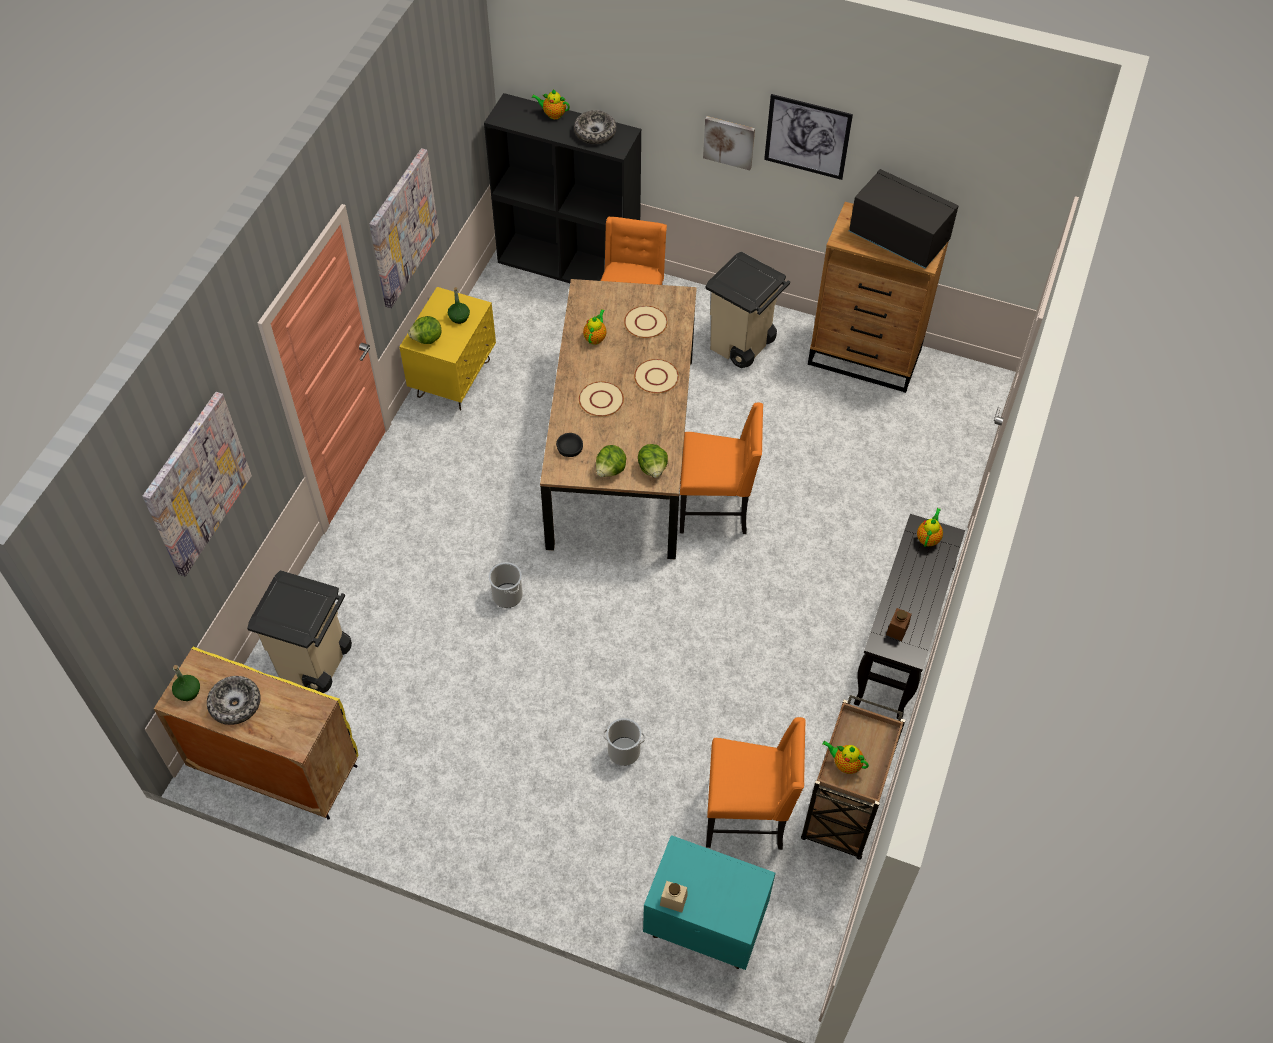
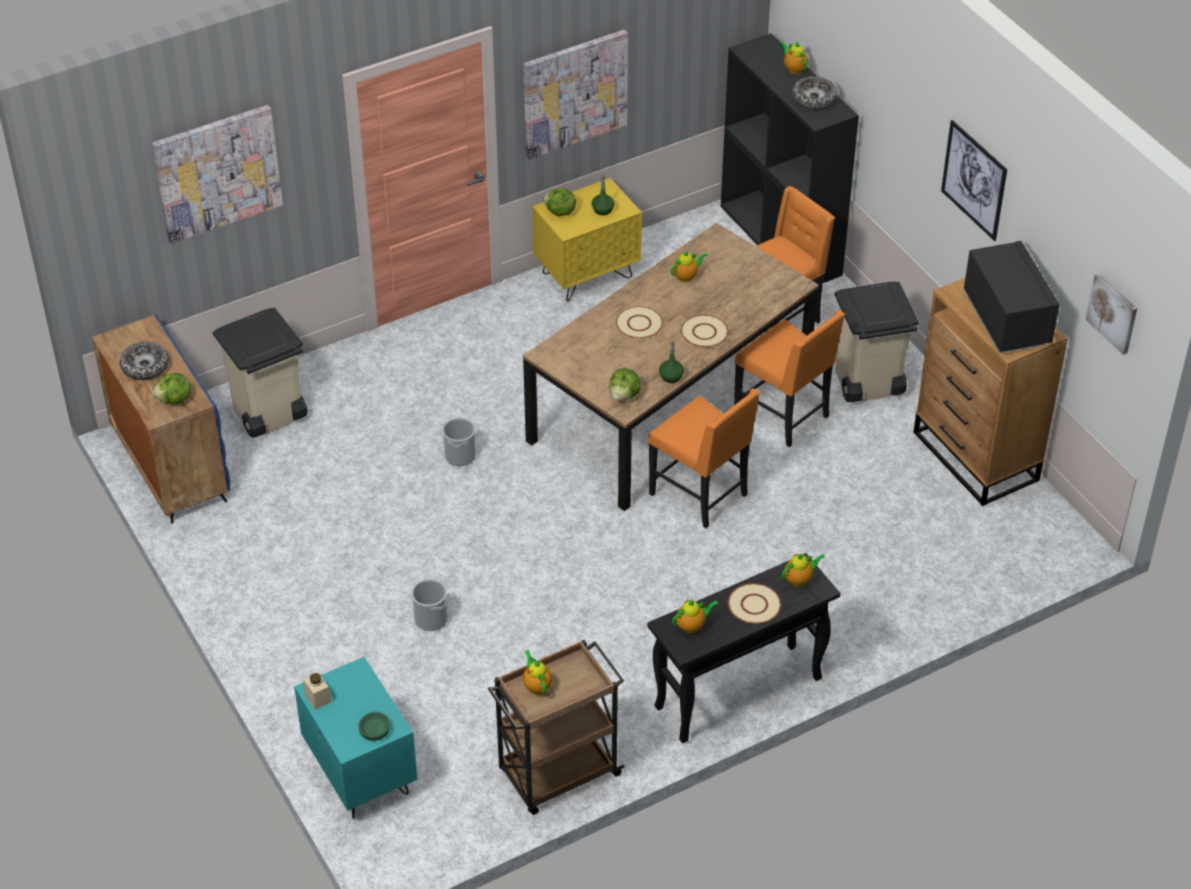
camera: 40 degrees right, 10 degrees down
yellow cabinet [154,647,359,820] -> blue cabinet [92,314,230,524]
green bottle [172,665,200,701] -> green bottle moved to [659,340,684,383]
black bowl [556,433,583,457] -> none
lettuce [596,445,626,477] -> lettuce moved to [152,373,191,404]
beige plate [624,306,667,338] -> beige plate moved to [728,583,781,624]
picture [703,116,755,170] -> picture moved to [1086,273,1137,355]
orange chair [706,717,805,850] -> orange chair moved to [734,310,845,447]
brown jar [886,608,912,641] -> teapot [672,600,718,633]
none -> green bowl [359,712,390,741]

